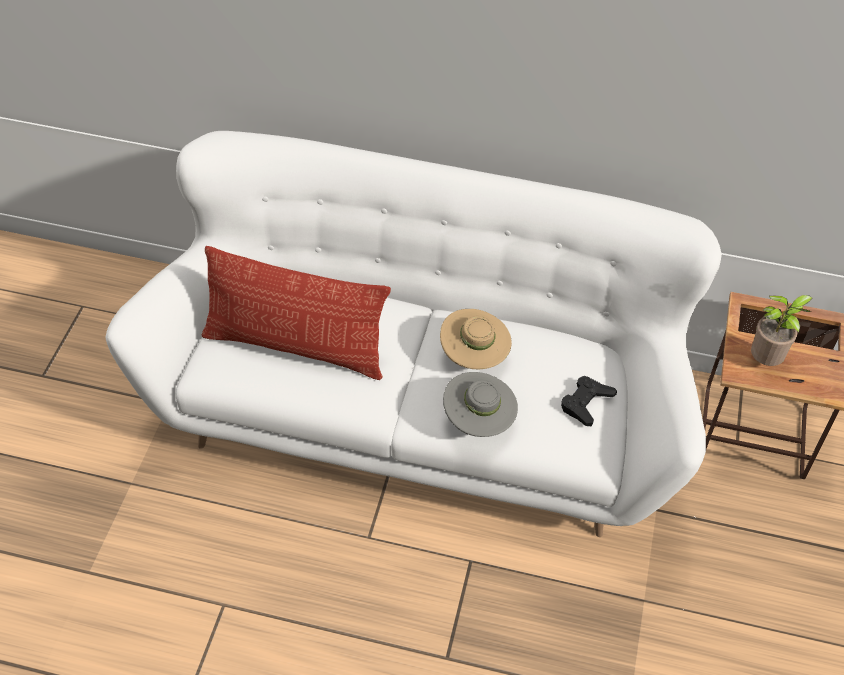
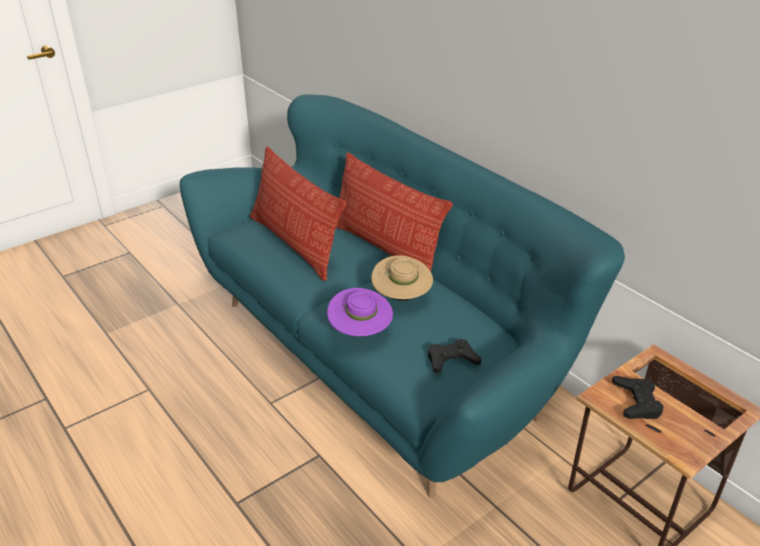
camera: 40 degrees right, 15 degrees down
white sofa [106,131,722,537] -> turquoise sofa [180,94,625,498]
grey hat [443,372,518,437] -> purple hat [327,288,393,336]
potted plant [751,295,812,366] -> black game controller [612,376,664,419]
none -> pillow [336,152,453,271]

